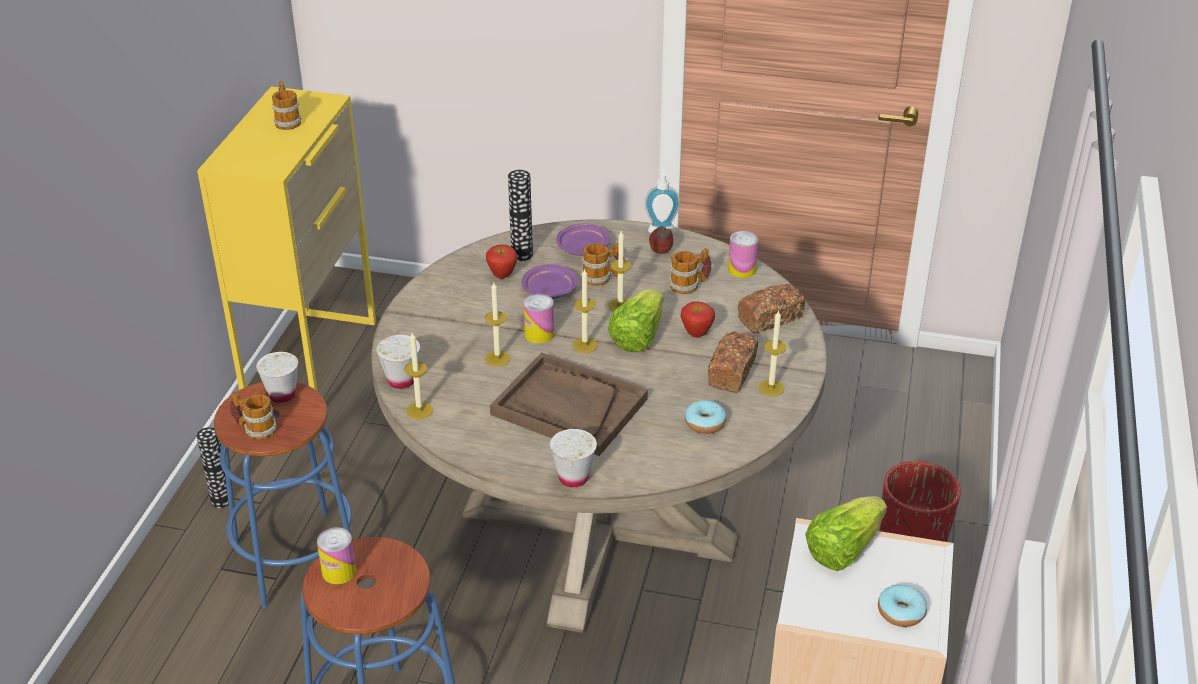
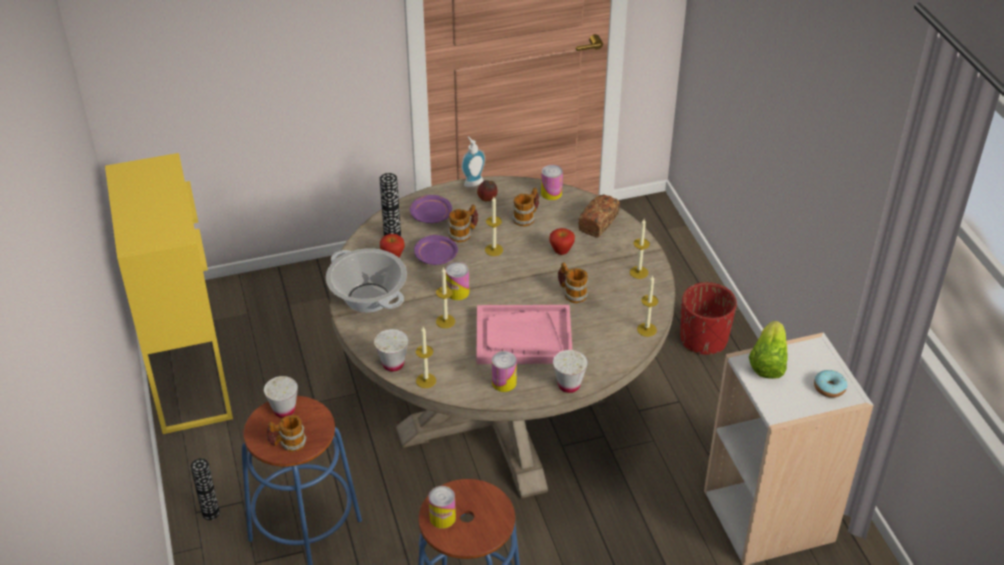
camera: 30 degrees left, 5 degrees up
mug [272,81,301,130] -> mug moved to [558,262,588,303]
brown tray [490,352,648,456] -> pink tray [477,305,572,364]
candle [573,268,598,353] -> candle moved to [637,275,658,337]
lettuce [608,289,664,352] -> none
donut [685,400,726,434] -> none
bread [707,332,758,393] -> none
none -> cooking pot [326,248,407,313]
none -> can [492,351,517,392]

